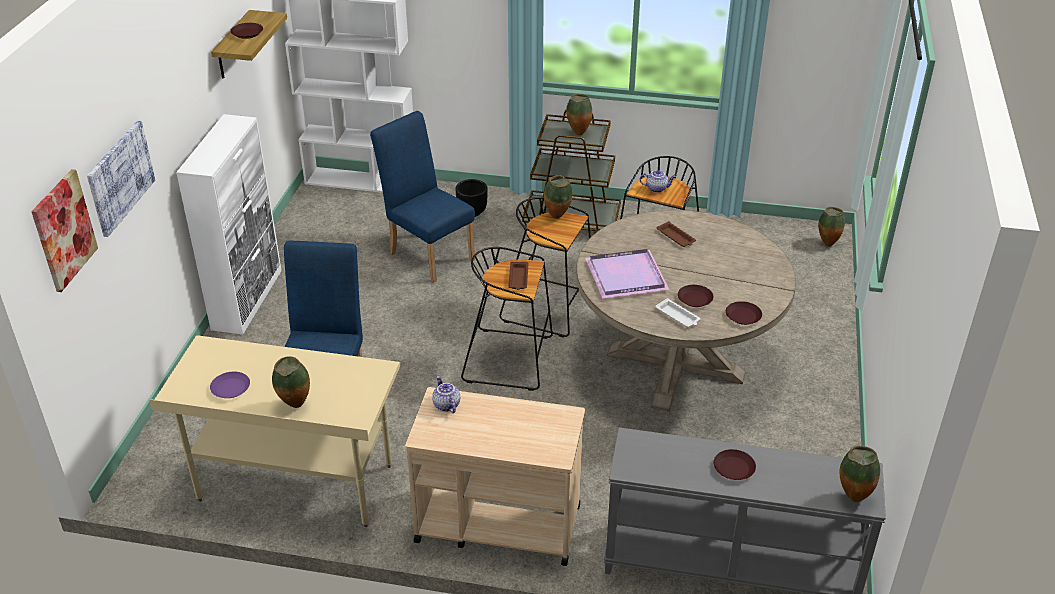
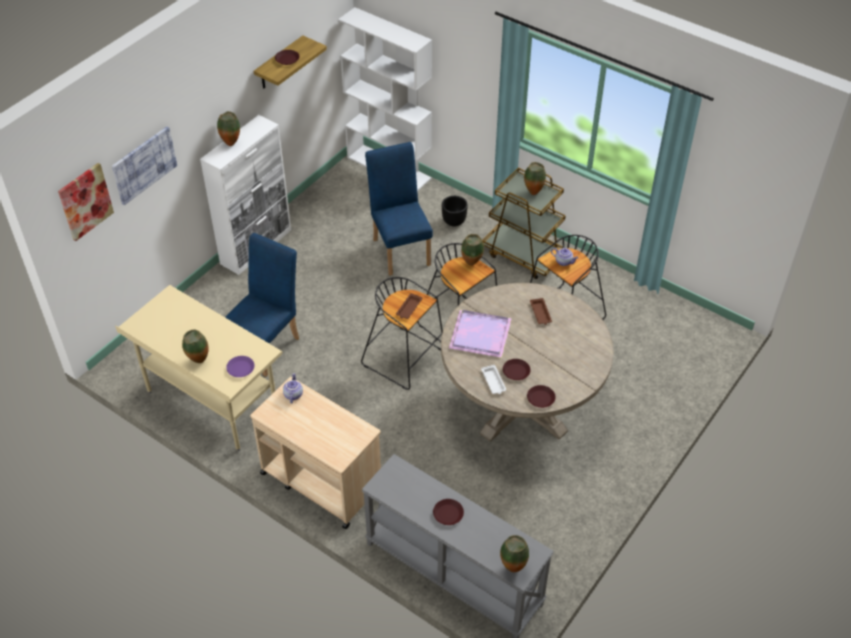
camera: 25 degrees right, 10 degrees up
purple plate [210,372,250,398] -> purple plate moved to [226,356,255,377]
vase [818,207,845,246] -> vase moved to [217,111,240,146]

